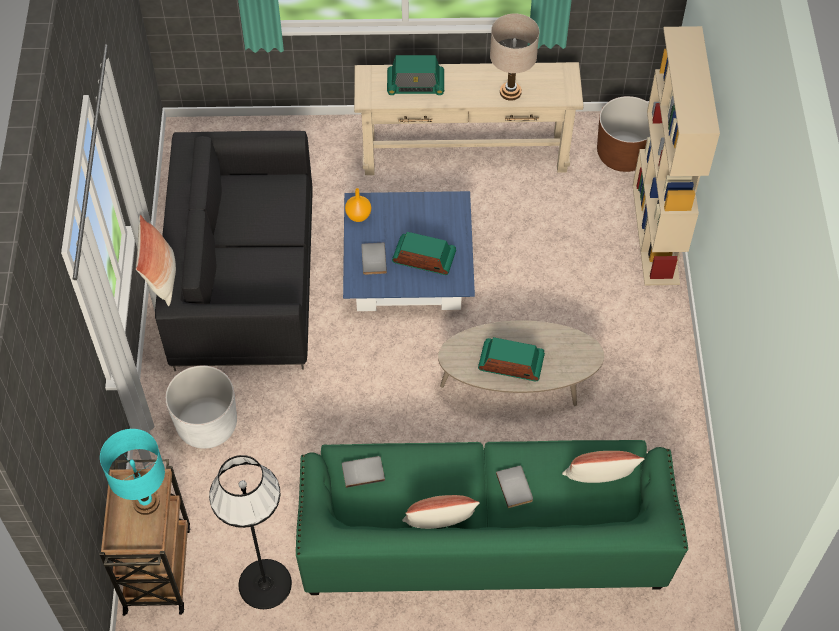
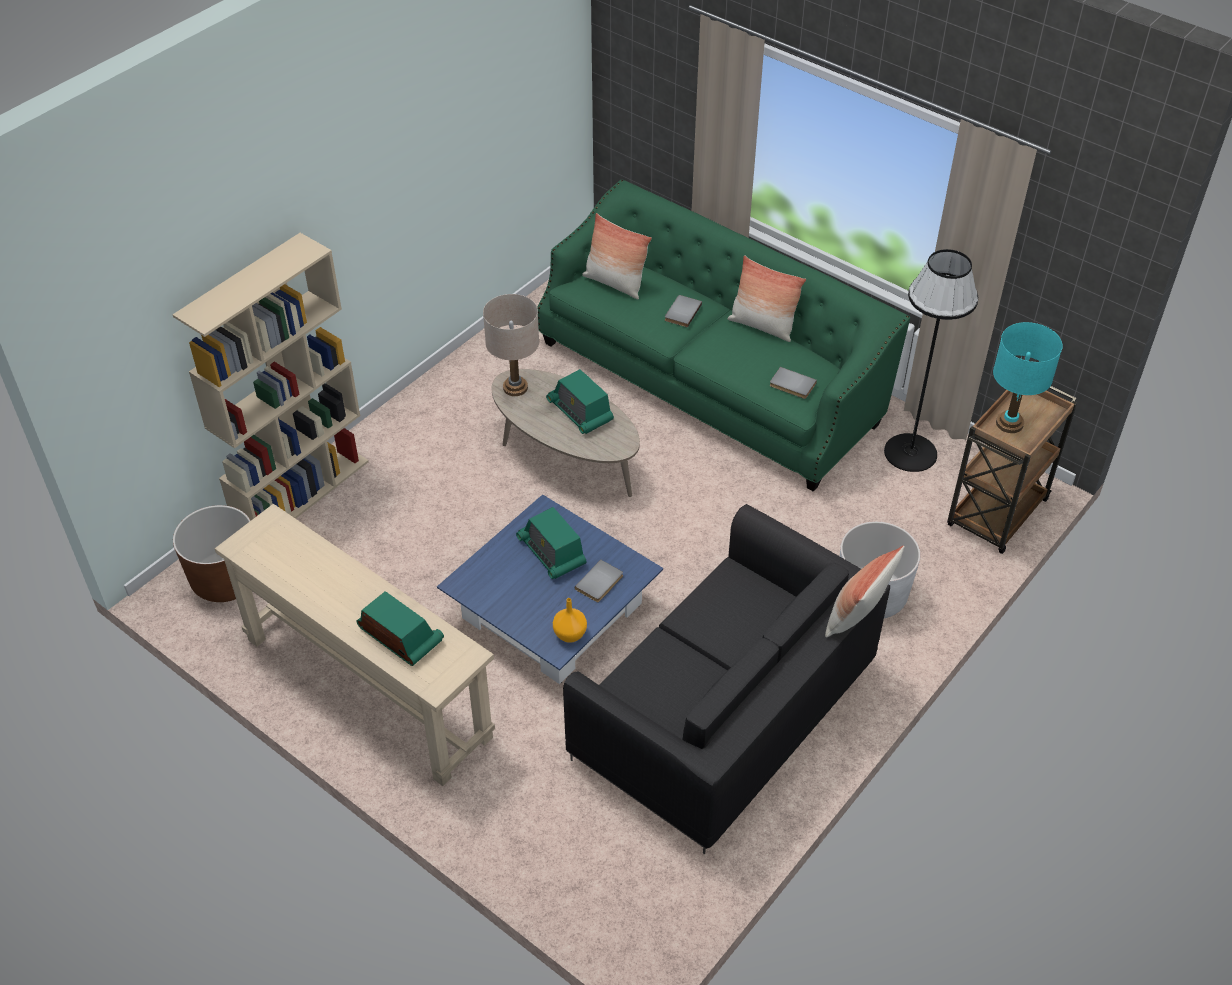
camera: 140 degrees left, 10 degrees down
beige table lamp [490,14,539,101] -> beige table lamp moved to [483,294,539,396]

